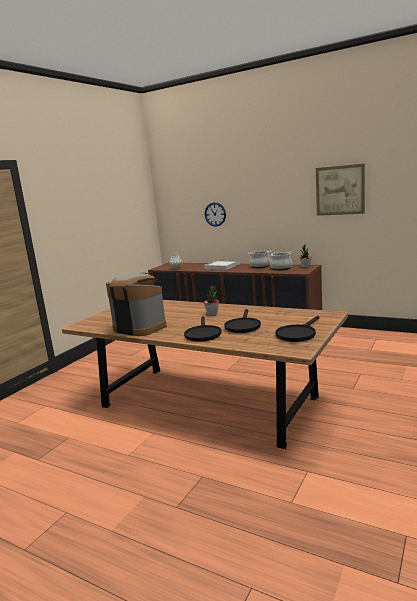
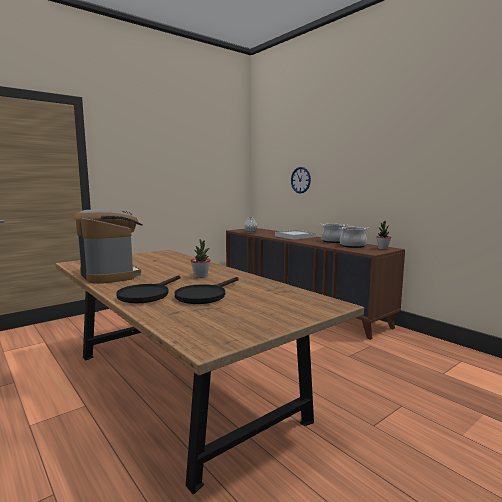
camera: 20 degrees right, 5 degrees down
black frying pan [276,316,319,342] -> none
picture [316,164,365,216] -> none

